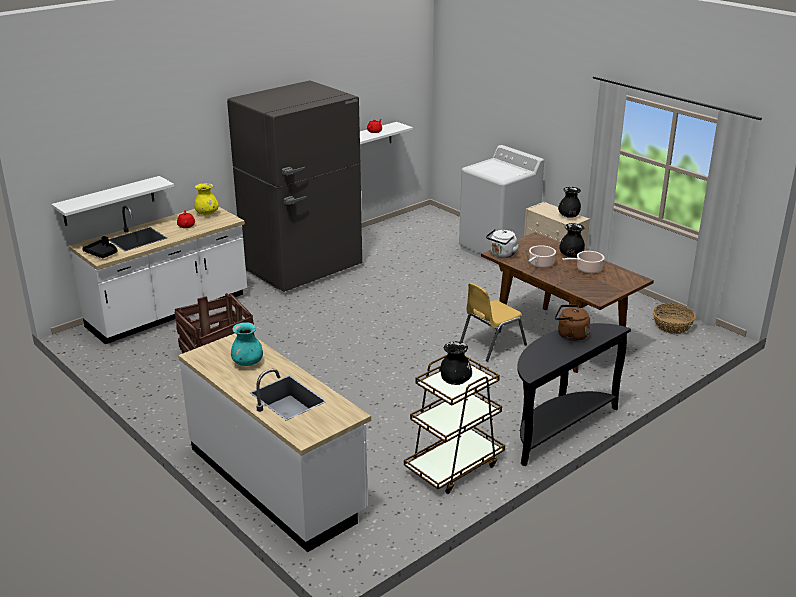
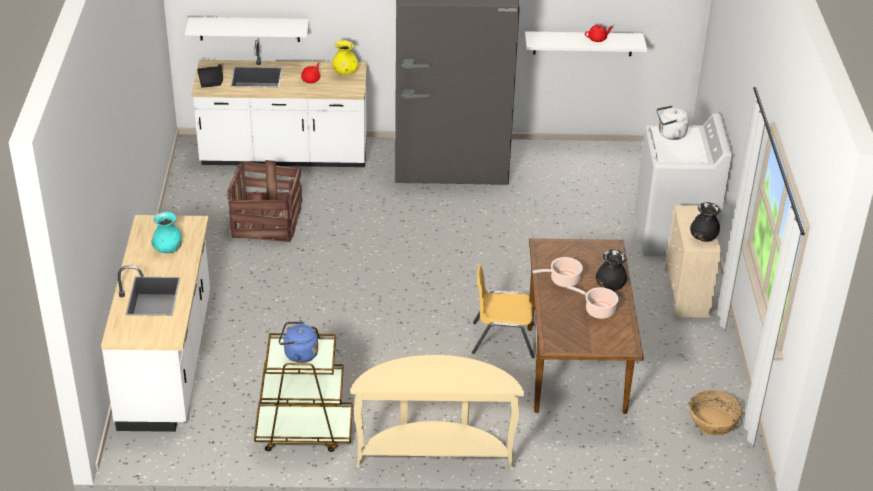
camera: 40 degrees right, 10 degrees up
black vase [441,341,472,385] -> blue kettle [279,321,318,363]
white kettle [486,229,520,258] -> white kettle moved to [656,105,689,140]
black console table [517,323,631,466] -> beige console table [350,355,524,469]
brown kettle [555,305,590,341] -> none

